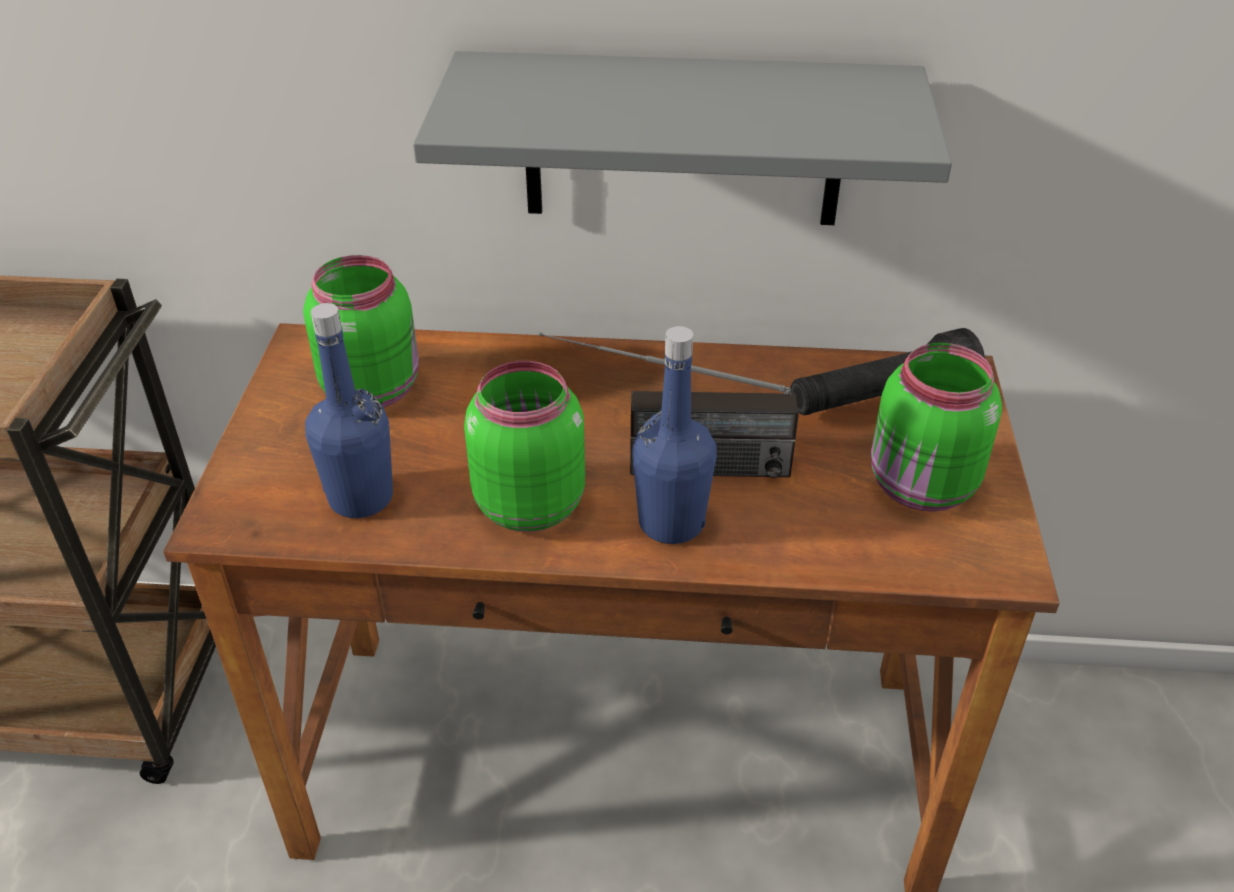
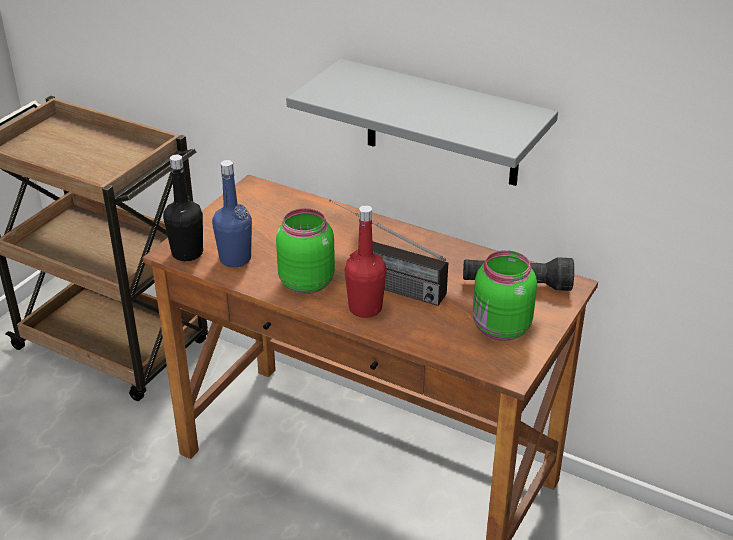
camera: 25 degrees right, 5 degrees down
green jar [303,255,419,407] -> none
blue bottle [632,326,717,544] -> red bottle [345,205,387,318]
none -> black bottle [163,155,203,261]

